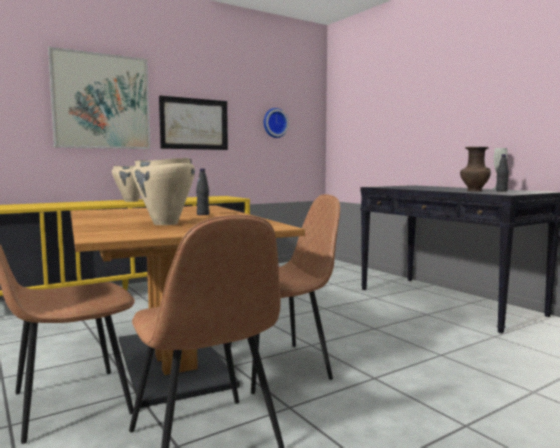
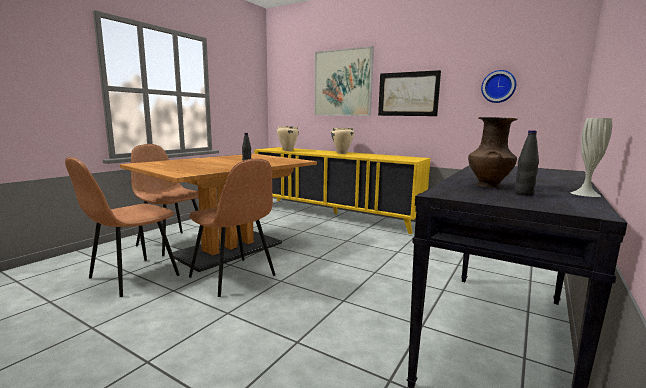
camera: 65 degrees right, 5 degrees up
beige cooking pot [132,158,195,225] -> beige cooking pot moved to [277,126,299,151]

